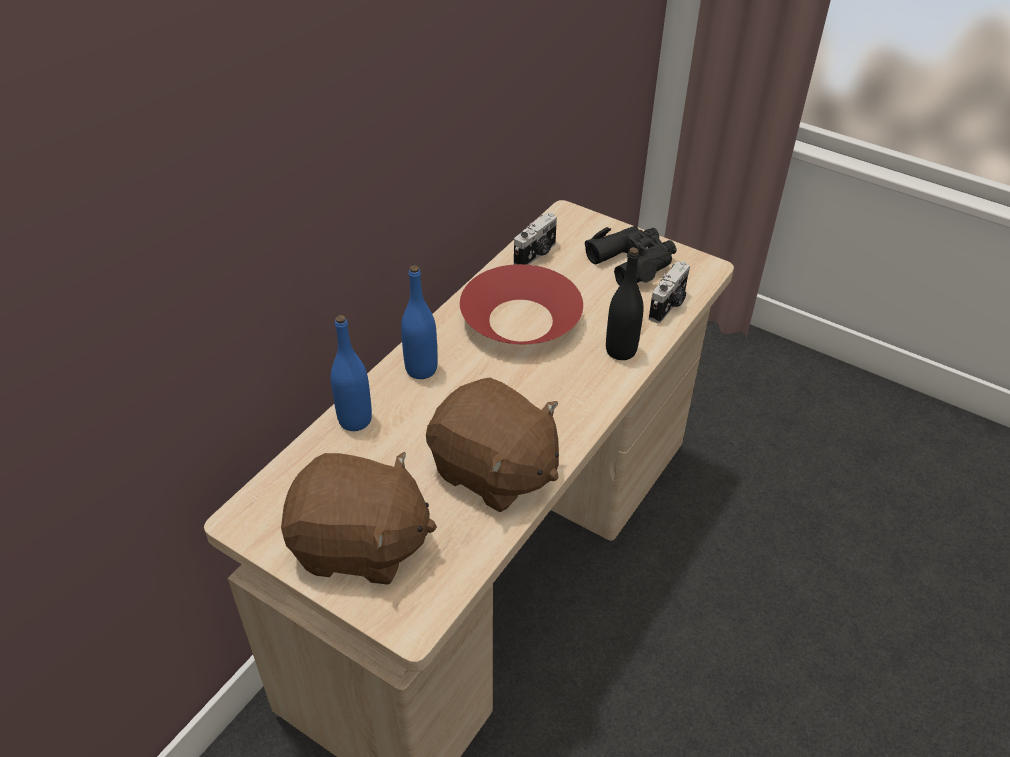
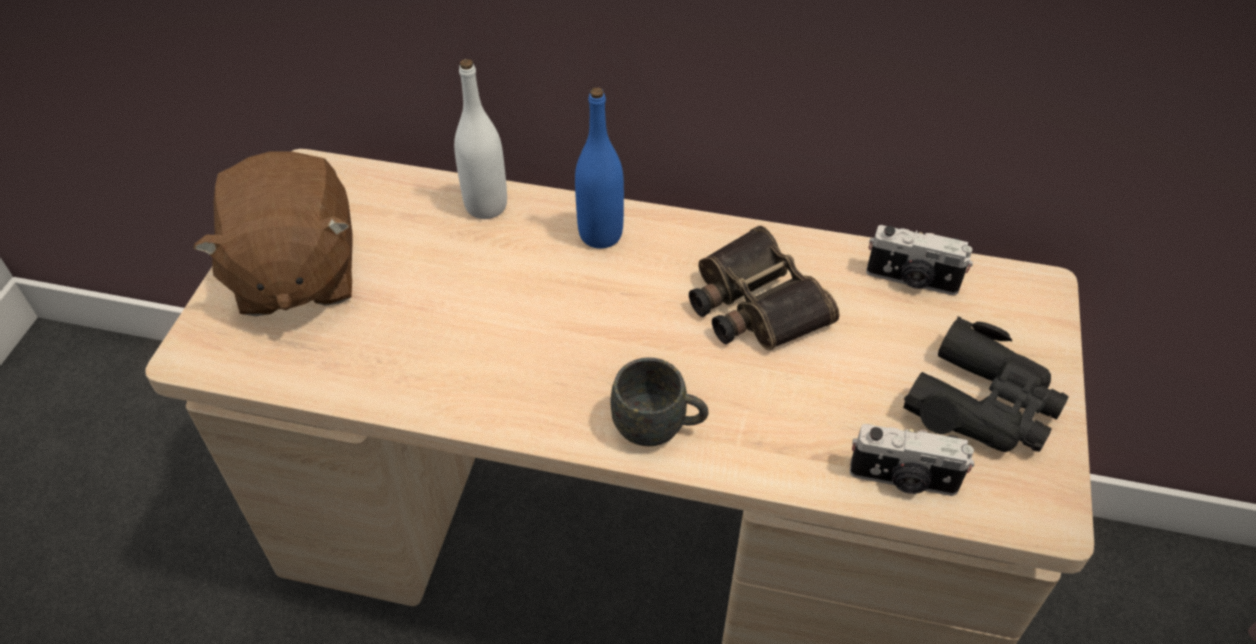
camera: 70 degrees right, 5 degrees up
blue bottle [331,315,372,431] -> white bottle [454,59,507,219]
brown plush toy [426,377,559,512] -> none
red bowl [460,264,583,344] -> binoculars [689,225,840,350]
black bottle [606,247,644,360] -> none
none -> grey mug [611,357,708,446]

